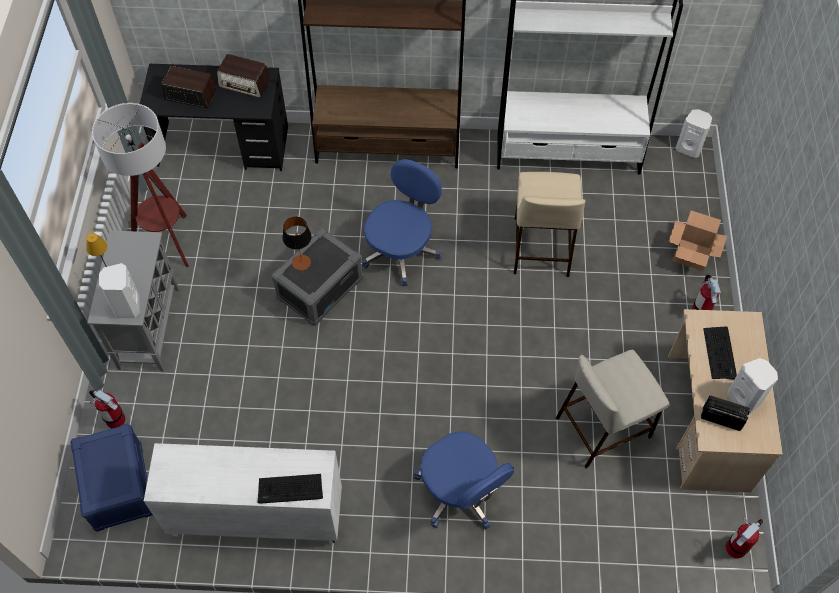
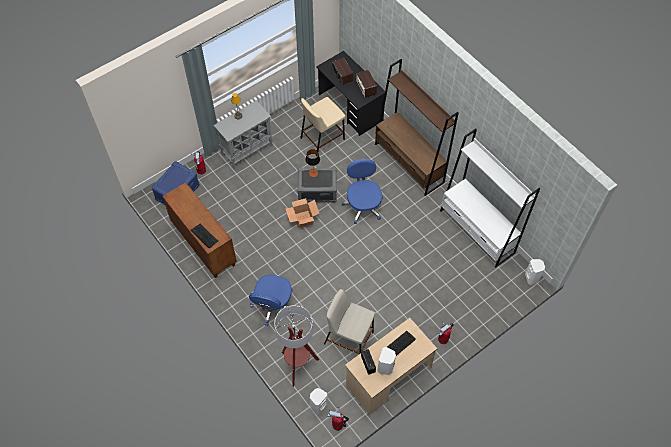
camera: 50 degrees right, 0 degrees up
floor lamp [92,103,189,267] -> floor lamp moved to [274,305,319,387]
white speaker [99,263,140,318] -> white speaker moved to [310,388,328,414]
white cabinet [144,443,342,543] -> brown cabinet [162,182,237,278]
blue office chair [362,159,442,286] -> blue office chair turned 90 degrees counterclockwise [342,159,383,224]
beige stool [514,172,586,277] -> beige stool moved to [301,97,345,156]
cardboard box [668,211,727,271] -> cardboard box moved to [286,198,319,228]

